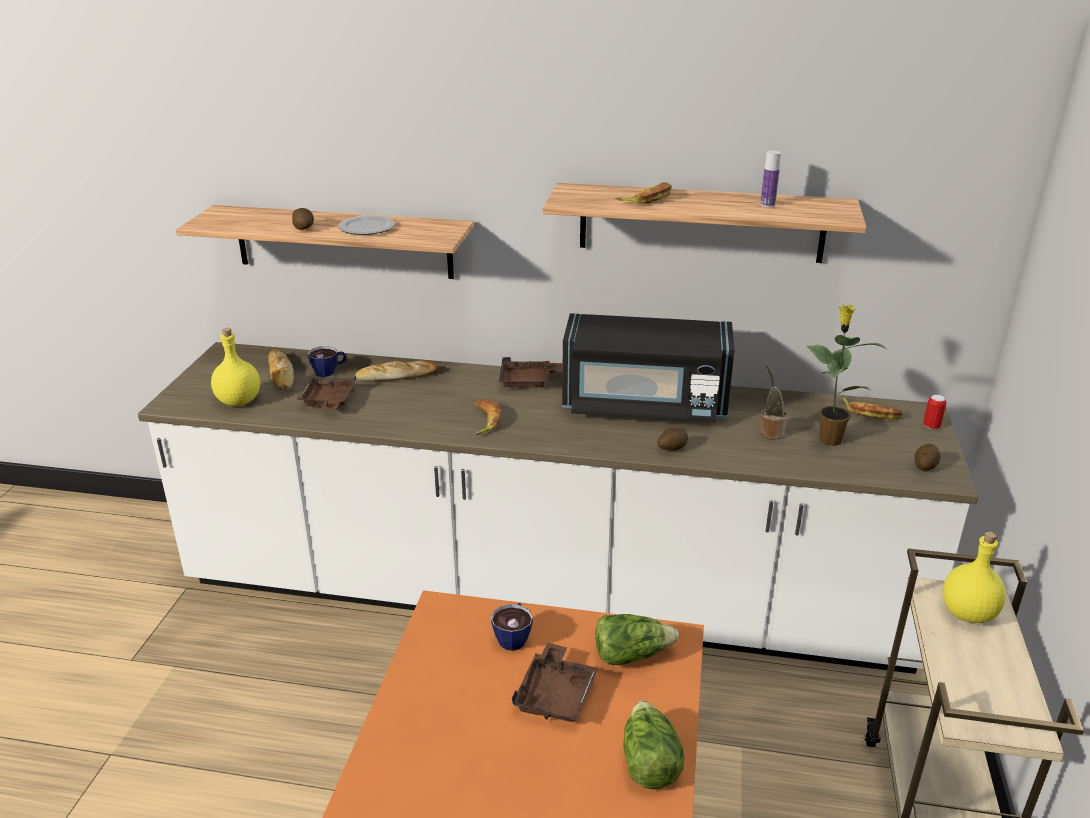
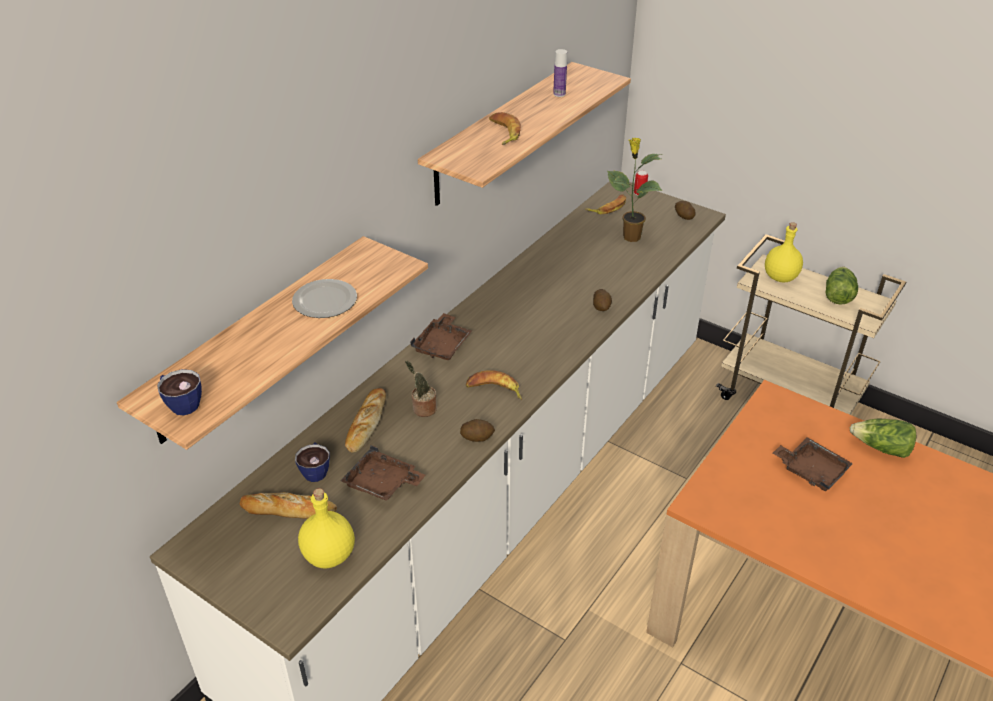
camera: 65 degrees left, 10 degrees up
potato [292,208,314,230] -> potato moved to [460,419,495,442]
cup [491,603,533,651] -> cup moved to [157,369,202,415]
black microwave [562,313,734,423] -> none
lettuce [595,614,679,665] -> lettuce moved to [825,266,858,305]
potted plant [759,366,787,440] -> potted plant moved to [405,360,437,417]

